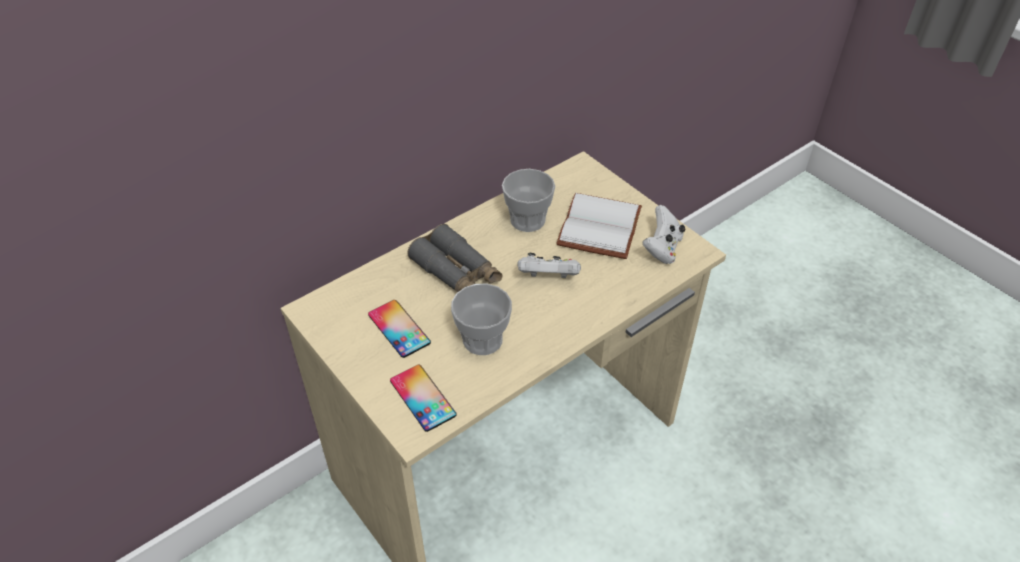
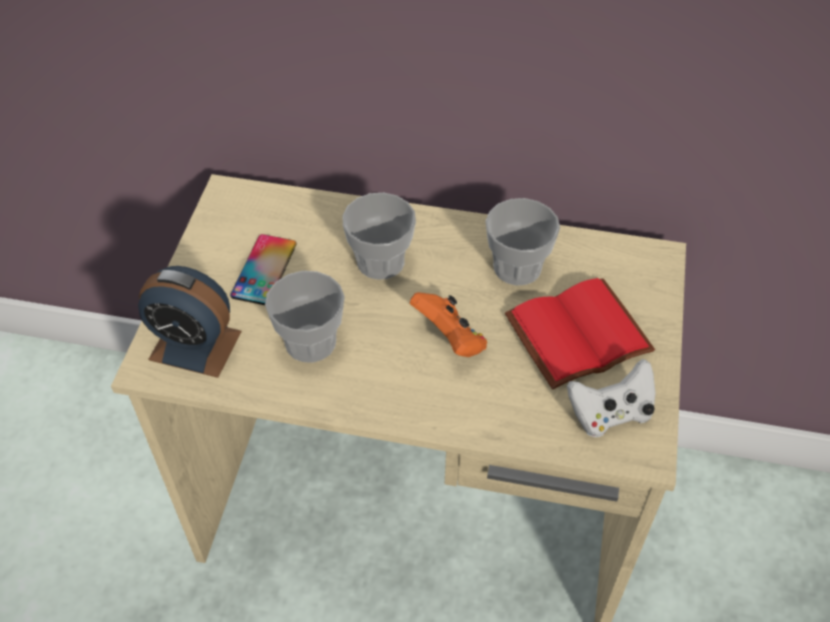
camera: 50 degrees right, 5 degrees up
phone [390,365,457,432] -> alarm clock [138,266,242,378]
grey binoculars [408,224,502,292] -> cup [342,193,416,280]
white game controller [517,253,581,279] -> orange game controller [410,292,487,357]
white book [556,193,642,259] -> red book [505,278,655,389]

